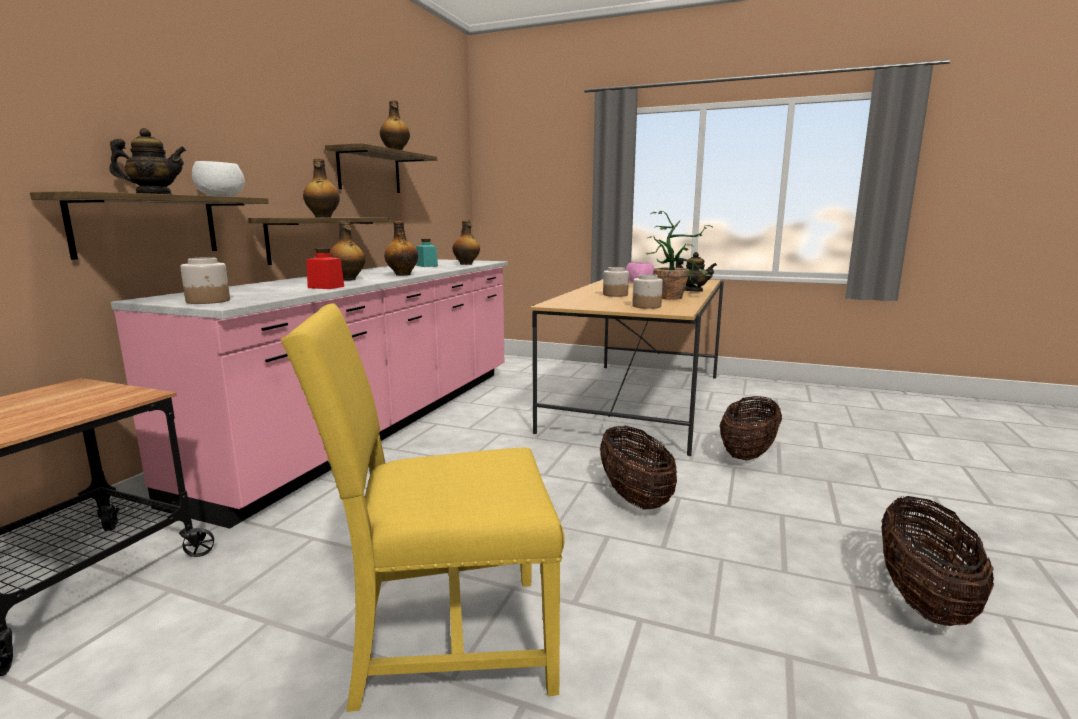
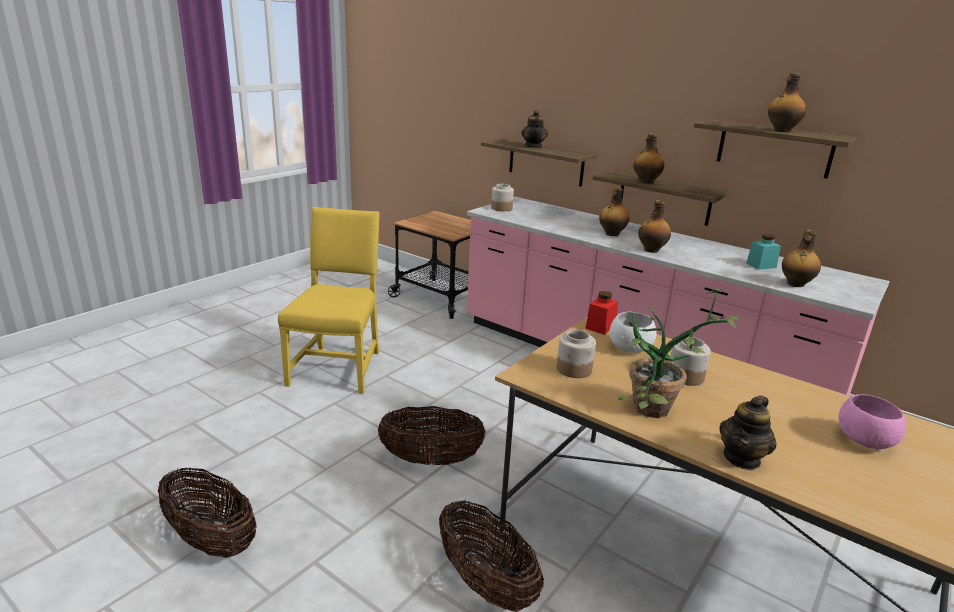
camera: 105 degrees right, 10 degrees up
white bowl [192,161,245,197] -> white bowl moved to [609,312,656,353]
red jar [306,248,344,289] -> red jar moved to [585,291,618,335]

